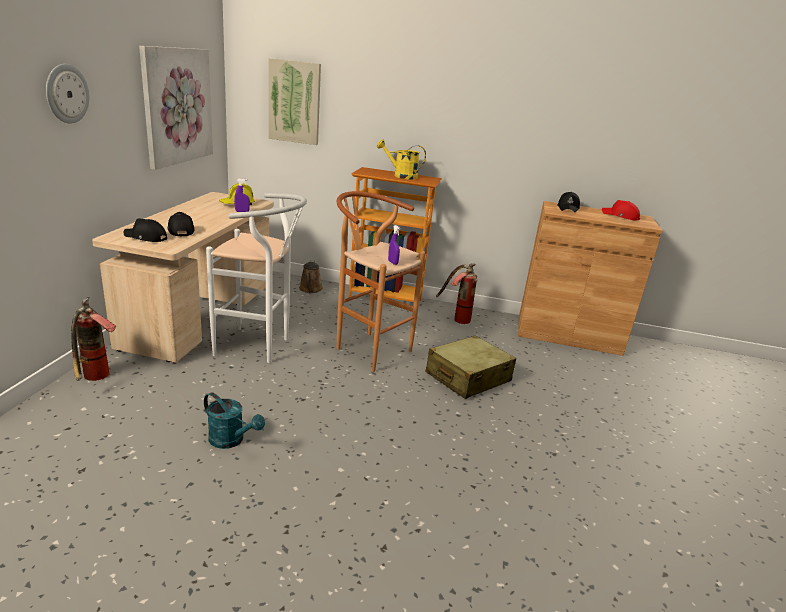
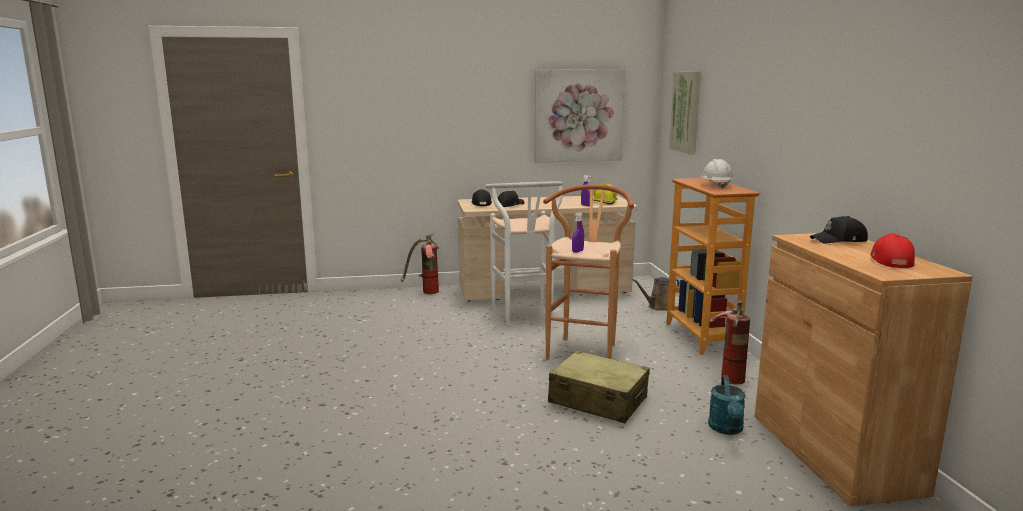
camera: 70 degrees right, 10 degrees down
wall clock [46,64,89,124] -> none
turquoise watering can [204,392,265,449] -> turquoise watering can moved to [708,375,746,435]
yellow watering can [377,139,426,179] -> white hard hat [701,159,733,189]

